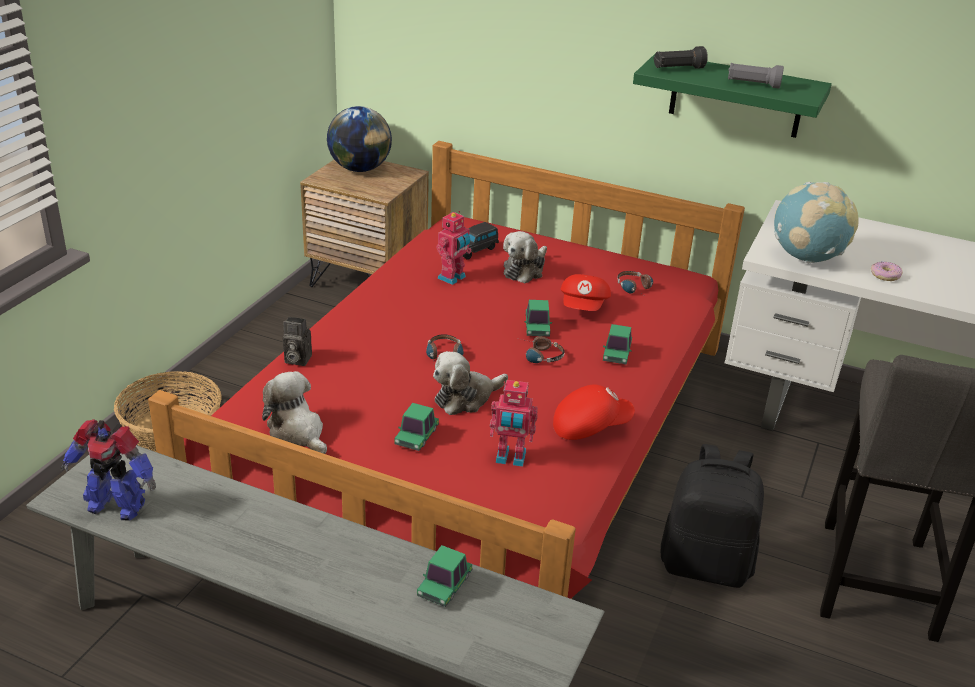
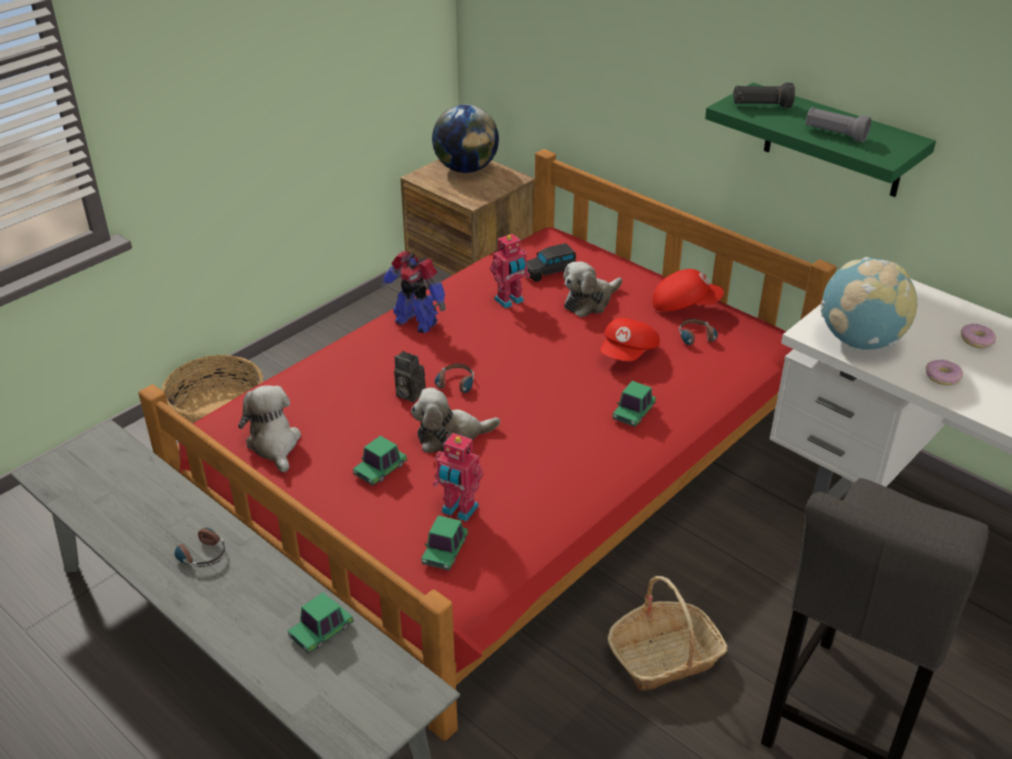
camera: 20 degrees right, 5 degrees up
toy robot [61,419,156,521] -> toy robot moved to [380,251,446,333]
camera [283,316,312,366] -> camera moved to [394,351,426,403]
headphones [516,336,565,363] -> headphones moved to [174,524,226,567]
toy car [525,300,552,337] -> toy car moved to [421,515,468,571]
red cap [553,384,635,440] -> red cap moved to [652,269,724,312]
black backpack [661,444,764,588] -> basket [607,576,727,690]
none -> donut [961,324,996,348]

